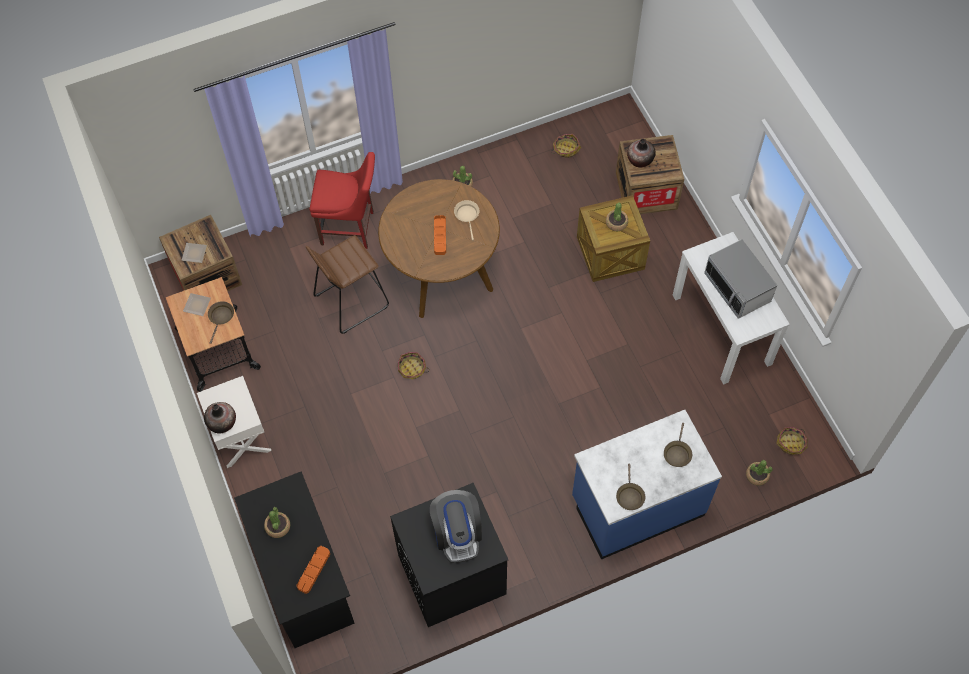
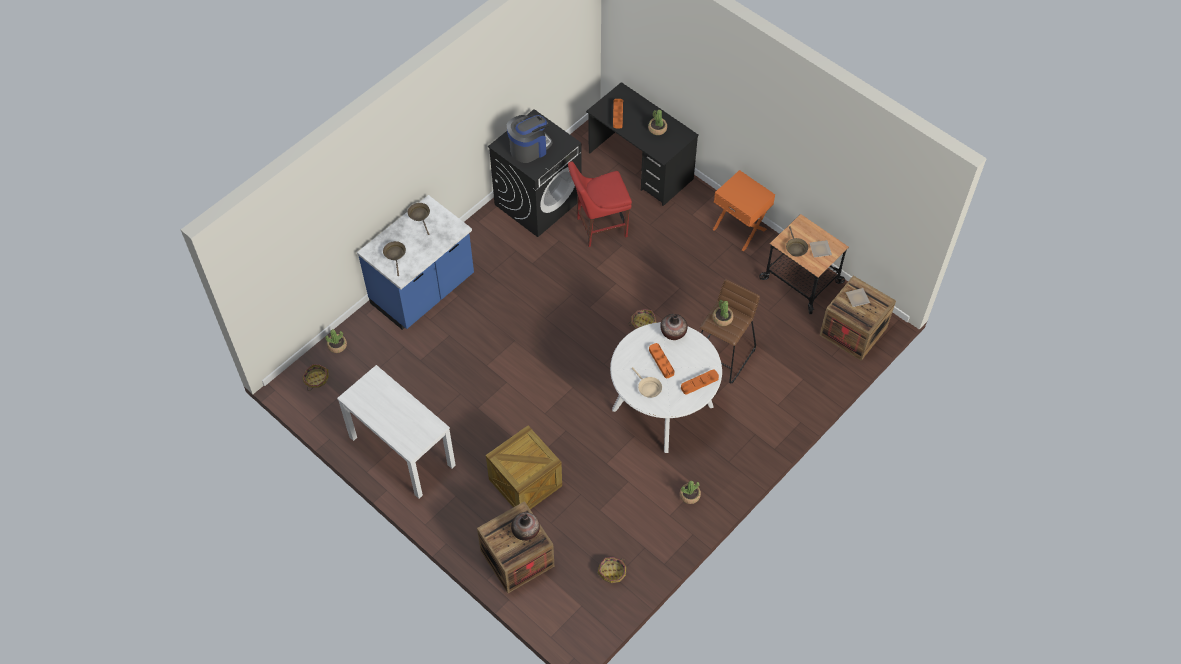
camera: 155 degrees right, 5 degrees down
white nightstand [197,376,271,468] -> orange nightstand [713,170,775,251]
vase [204,402,236,434] -> vase moved to [660,314,687,340]
red chair [310,152,375,249] -> red chair moved to [568,161,632,247]
brown dining table [378,179,500,318] -> white dining table [610,322,722,453]
coffee machine [430,490,482,563] -> coffee machine turned 90 degrees clockwise [507,114,553,163]
potted plant [606,203,628,231] -> potted plant moved to [713,300,733,326]
microwave [704,239,777,319] -> none
none -> orange tray [681,370,719,394]

